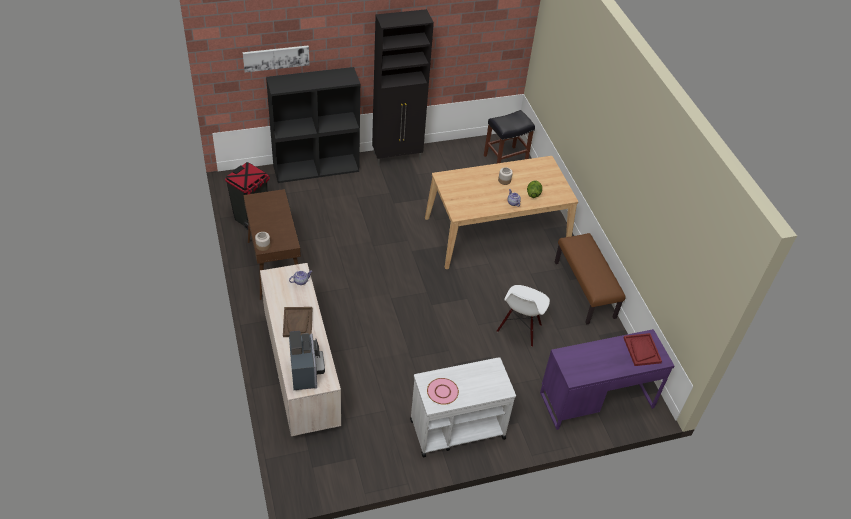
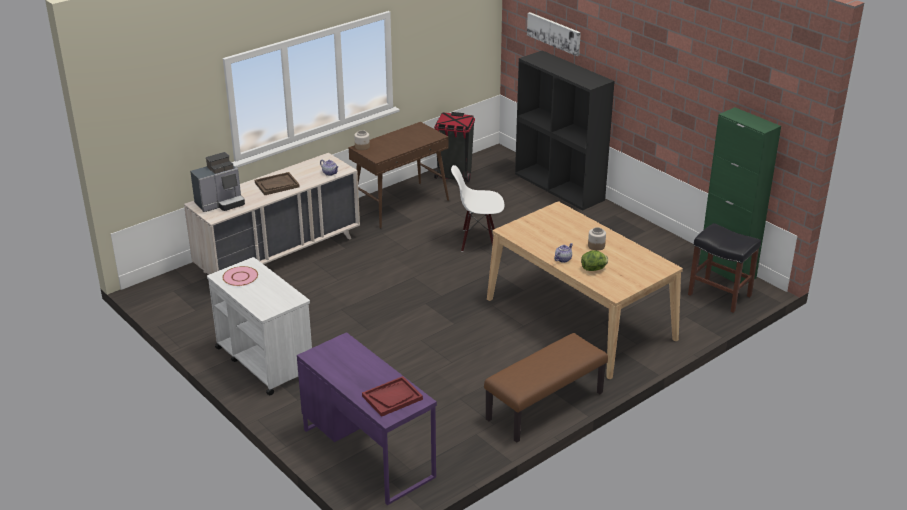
camera: 70 degrees right, 15 degrees down
black cabinet [372,9,434,166] -> none
white chair [497,285,550,347] -> white chair moved to [451,165,504,252]
none -> green cabinet [699,107,781,284]

